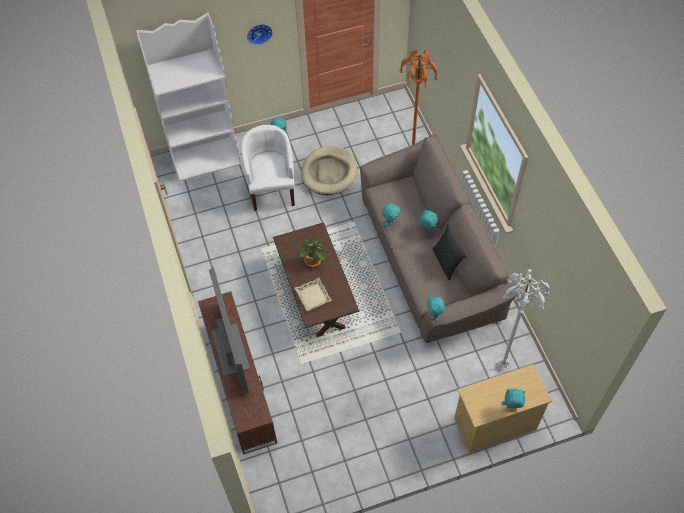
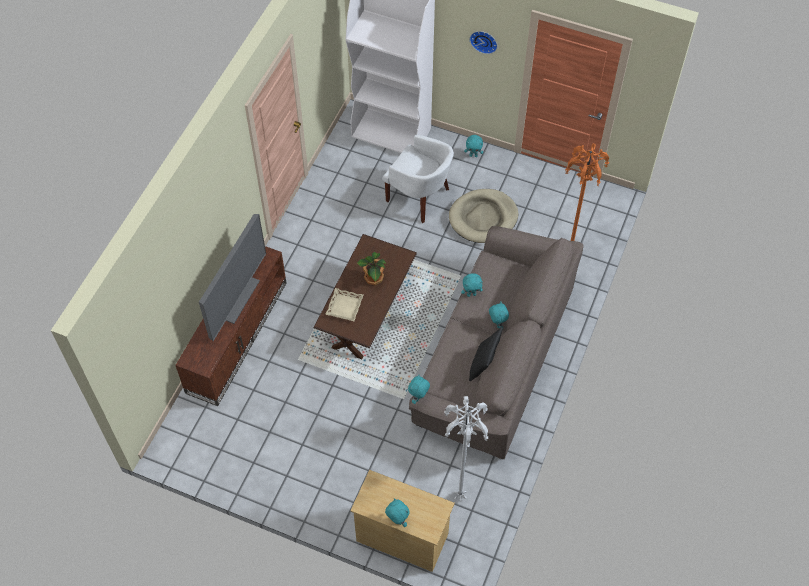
camera: 40 degrees right, 0 degrees up
white armchair [241,125,295,211] -> white armchair turned 90 degrees clockwise [382,134,454,223]

